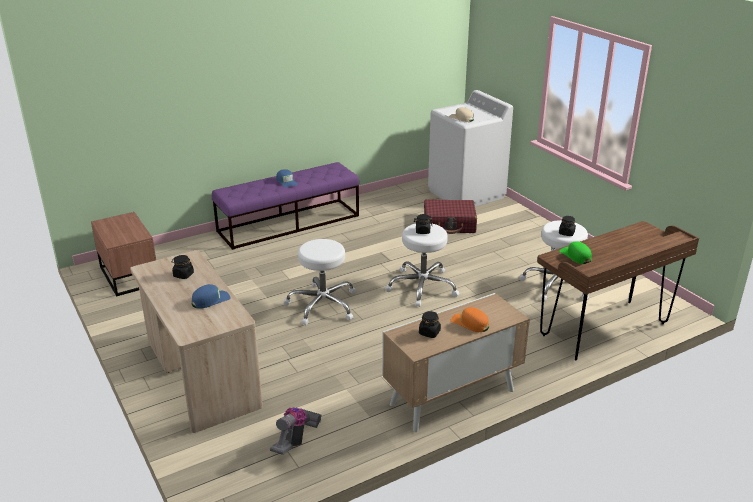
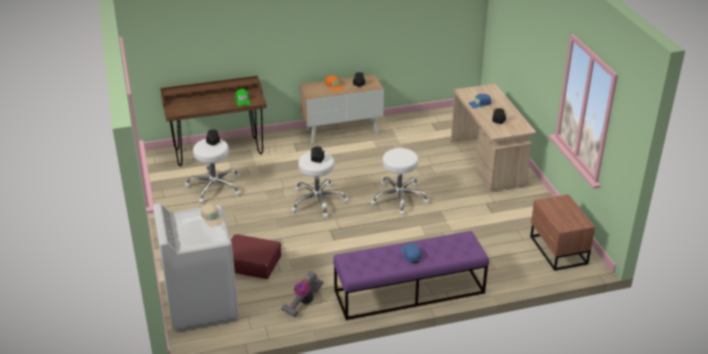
camera: 165 degrees left, 5 degrees up
vacuum cleaner [270,407,321,455] -> vacuum cleaner moved to [281,271,324,317]

